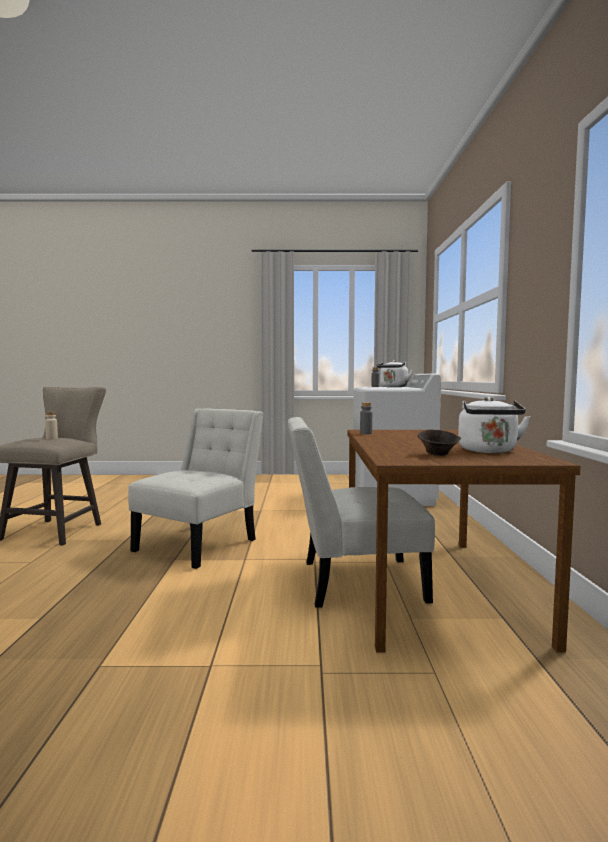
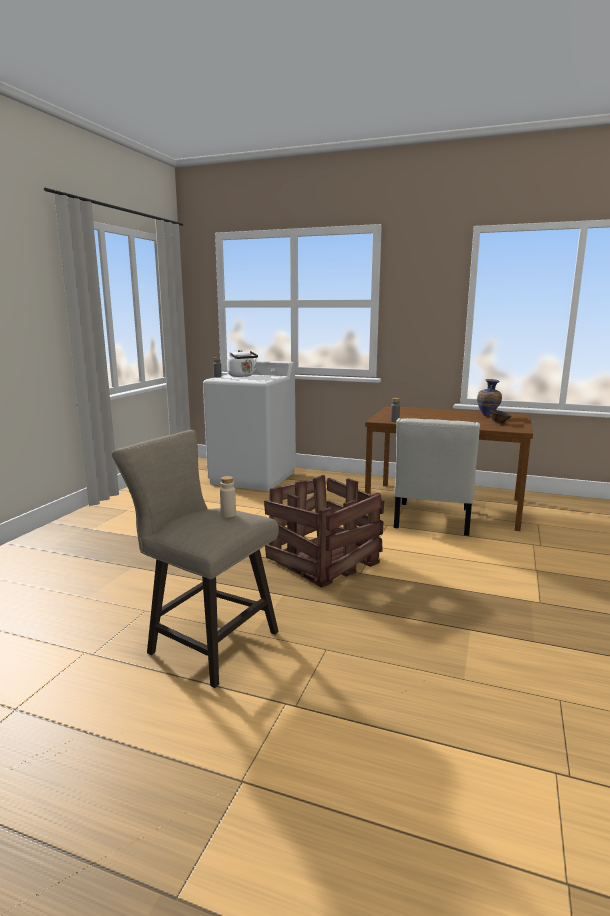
camera: 70 degrees left, 10 degrees up
white chair [128,409,263,569] -> crate [264,475,385,588]
white kettle [458,397,530,453] -> vase [477,379,502,416]

